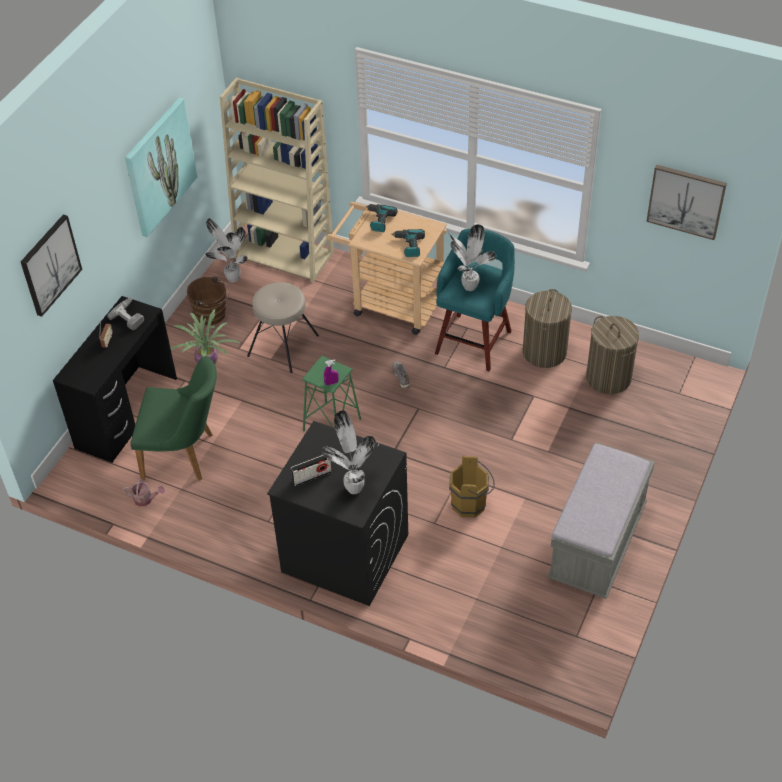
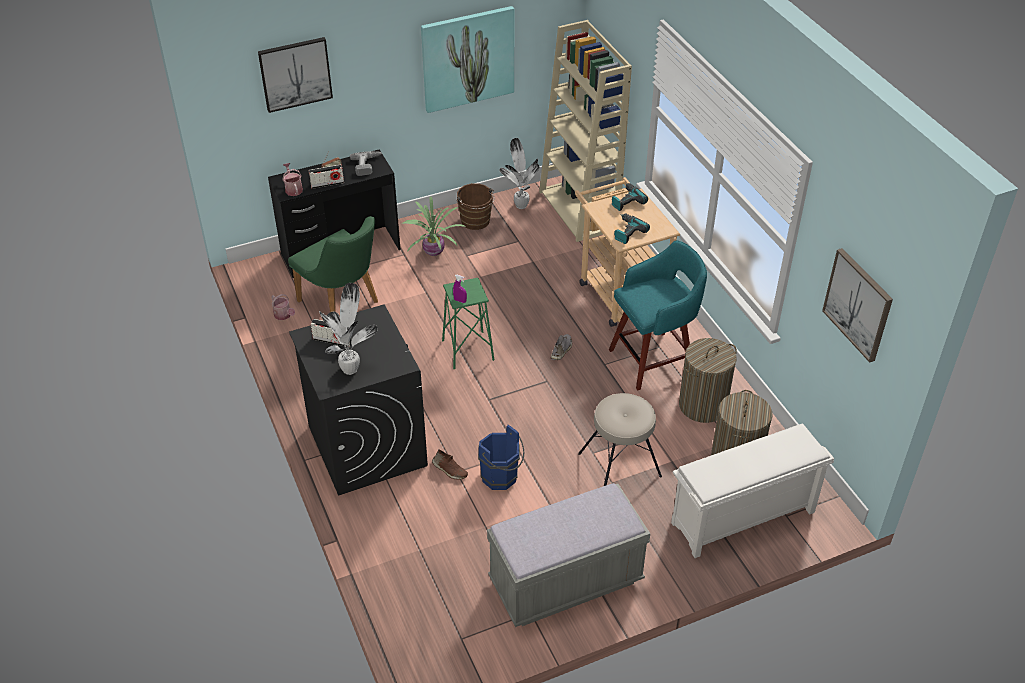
camera: 40 degrees right, 5 degrees down
beige stool [247,282,319,373] -> beige stool moved to [578,393,662,486]
brown bucket [449,456,495,518] -> blue bucket [478,425,524,490]
potted plant [450,224,496,291] -> none
none -> watering can [282,163,303,196]
none -> radio [308,164,344,189]
none -> brown shoe [432,449,468,479]
none -> white shoe rack [671,423,834,558]

